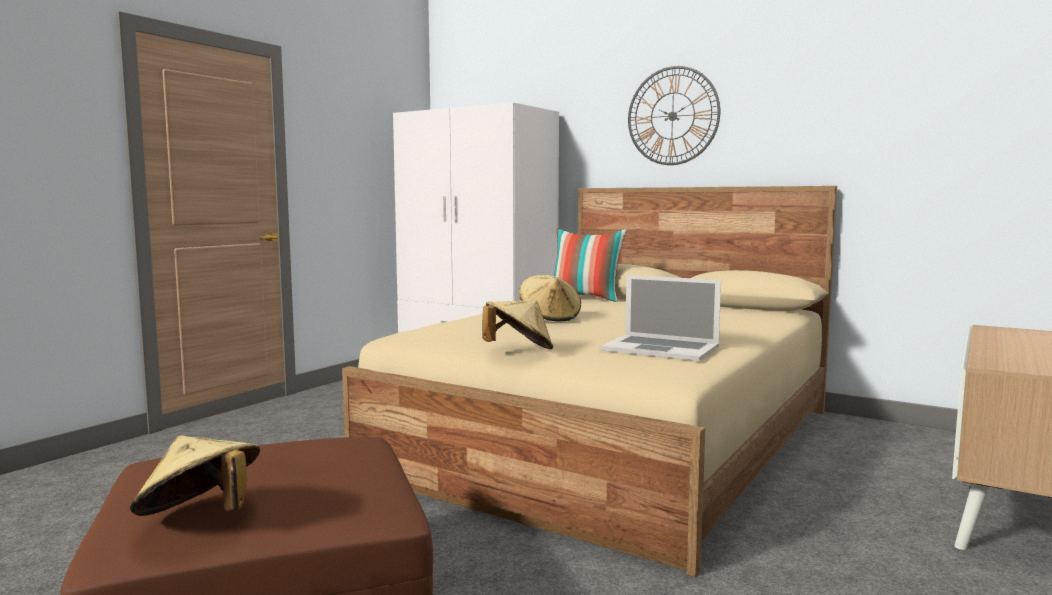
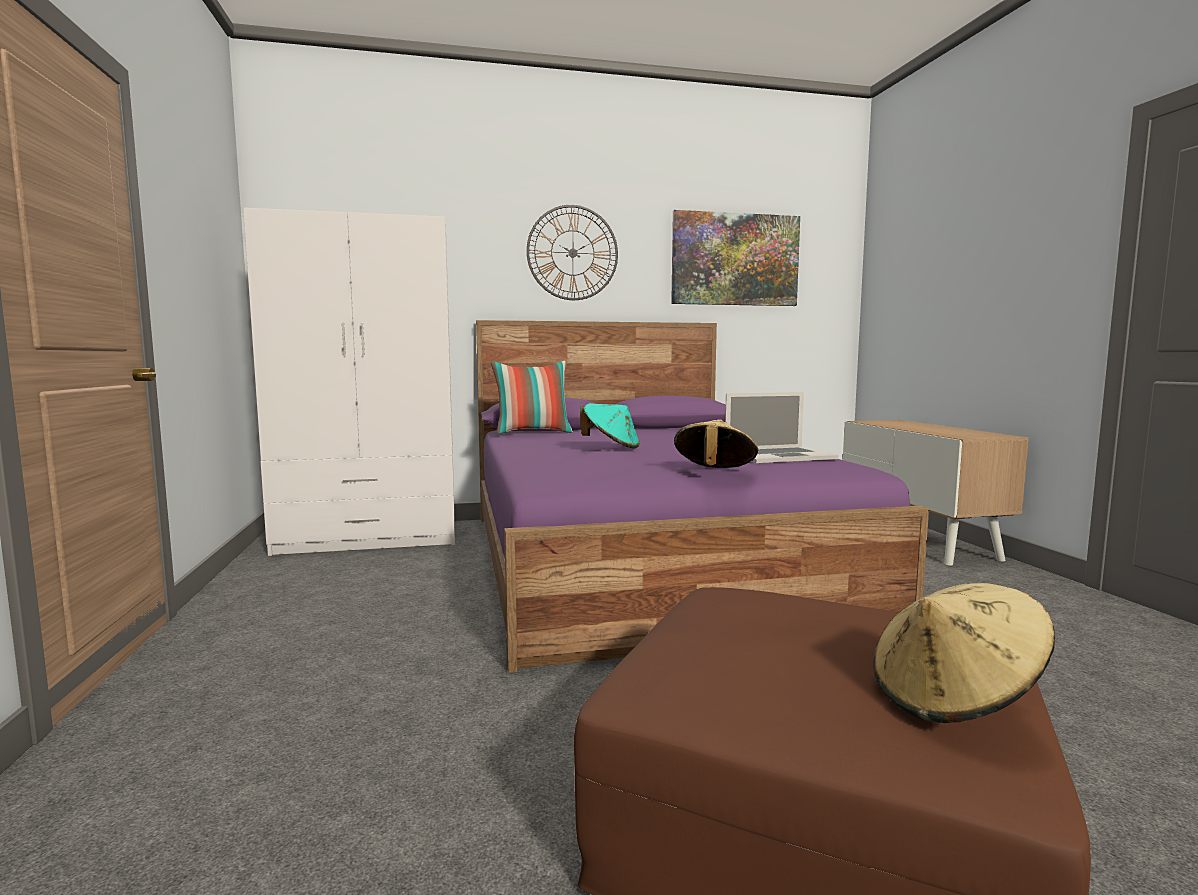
camera: 45 degrees left, 0 degrees up
beige bed [342,186,837,577] -> purple bed [476,320,929,673]
beige hat [519,275,581,322] -> turquoise hat [580,403,640,448]
none -> picture [671,210,800,306]

